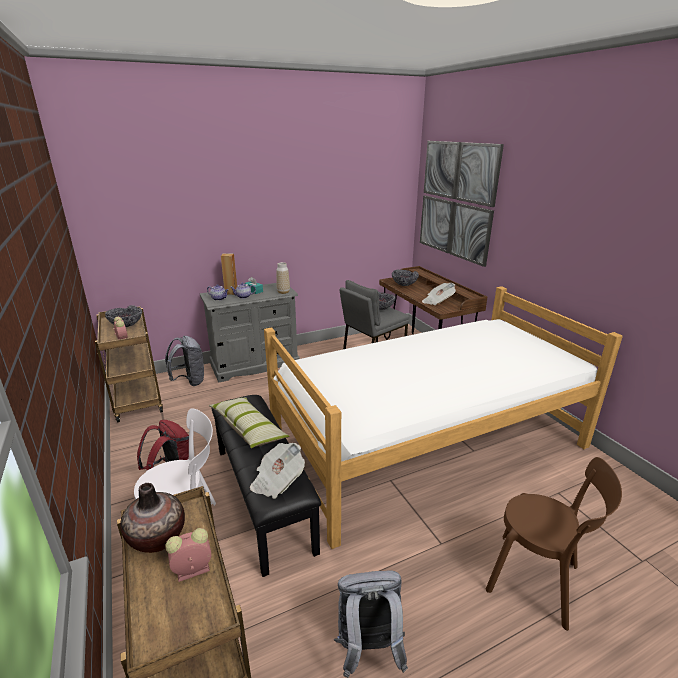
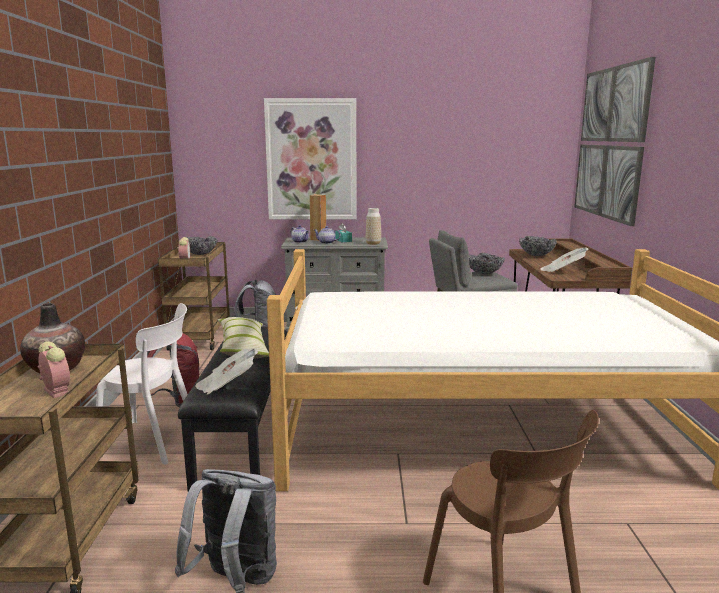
camera: 25 degrees right, 10 degrees down
alarm clock [166,528,211,582] -> alarm clock turned 45 degrees clockwise [38,342,70,398]
none -> picture [264,98,356,219]

